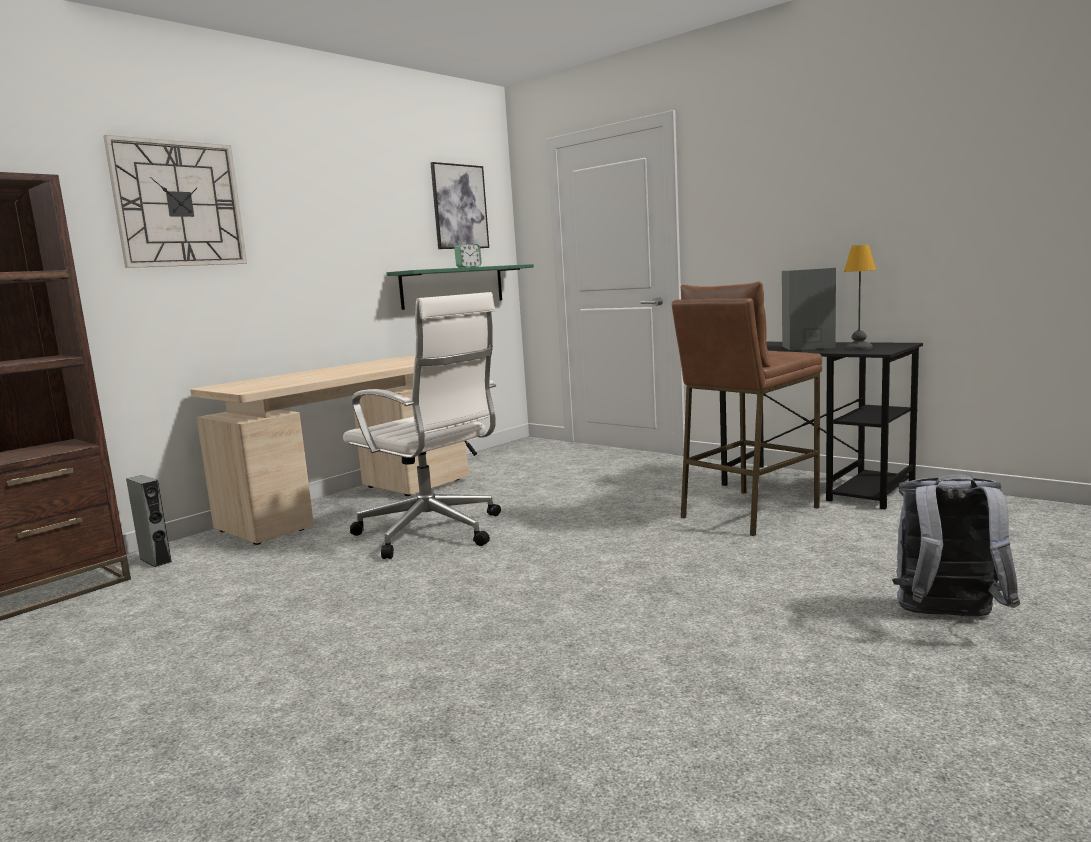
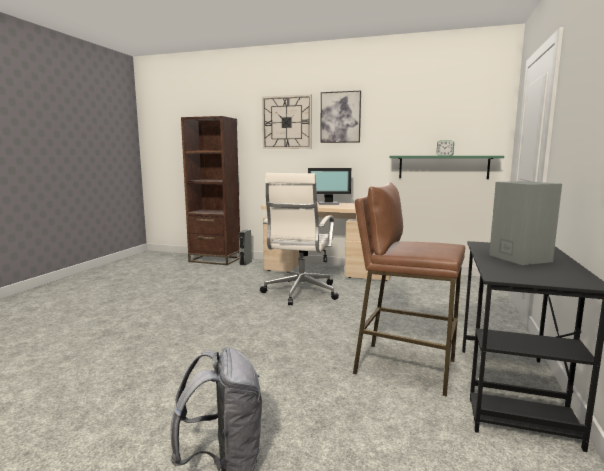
camera: 65 degrees right, 0 degrees up
picture [431,162,489,249] -> picture moved to [320,91,361,143]
table lamp [844,245,876,350] -> none
none -> monitor [308,168,351,205]

